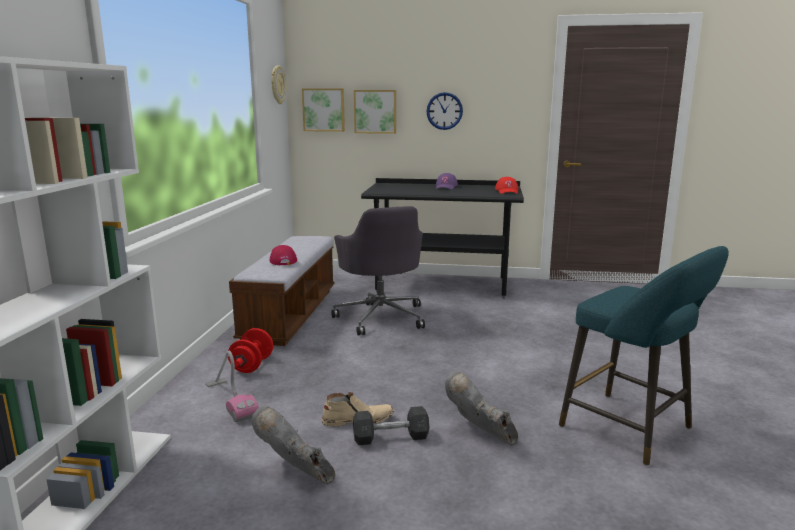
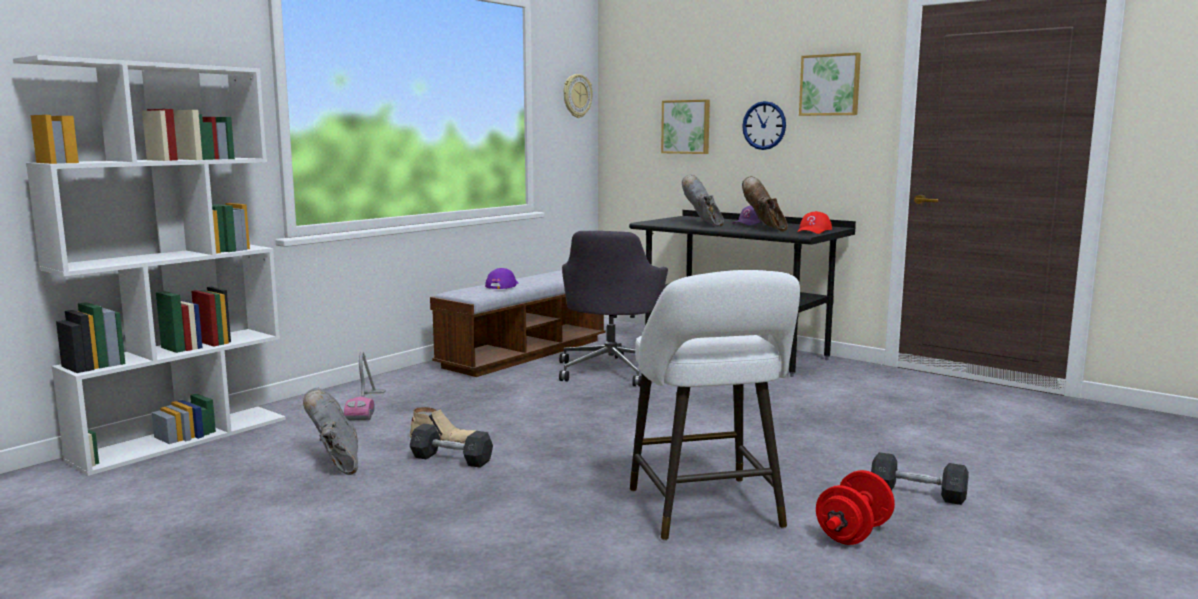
camera: 30 degrees right, 5 degrees down
red dumbbell [228,328,273,373] -> red dumbbell moved to [816,470,895,545]
red cap [270,245,297,265] -> purple cap [485,268,518,289]
picture [302,88,345,132] -> picture moved to [799,53,861,116]
grey boot [445,370,518,446] -> grey boot moved to [682,174,724,227]
turquoise stool [559,246,729,466] -> white stool [630,270,800,541]
none -> brown boot [742,176,788,232]
none -> grey dumbbell [871,452,969,505]

